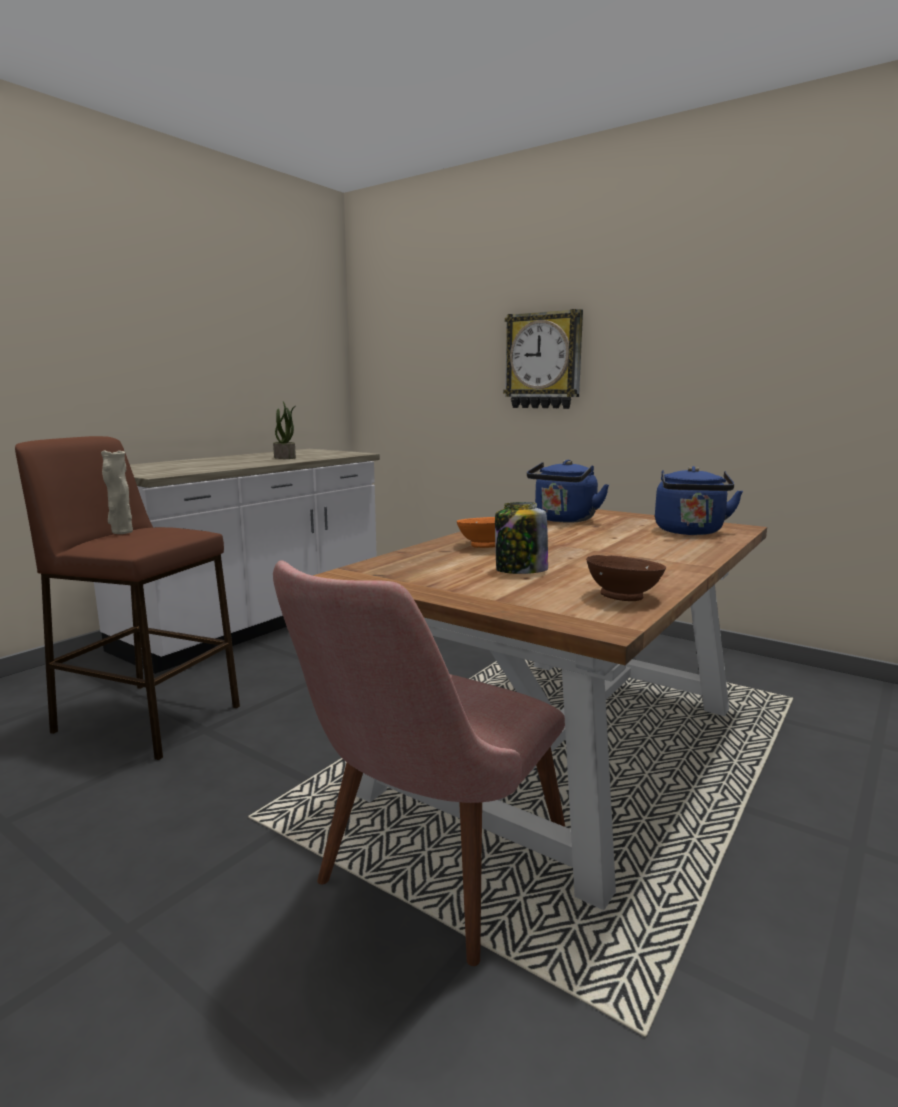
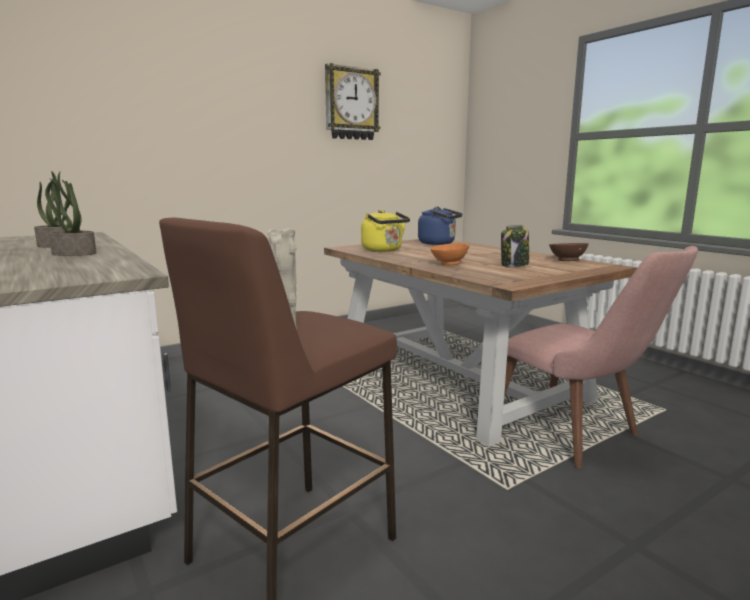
camera: 70 degrees left, 0 degrees up
wall clock [503,309,583,409] -> wall clock moved to [325,63,381,140]
blue kettle [527,460,609,523] -> yellow kettle [361,210,410,252]
none -> potted plant [45,171,97,256]

